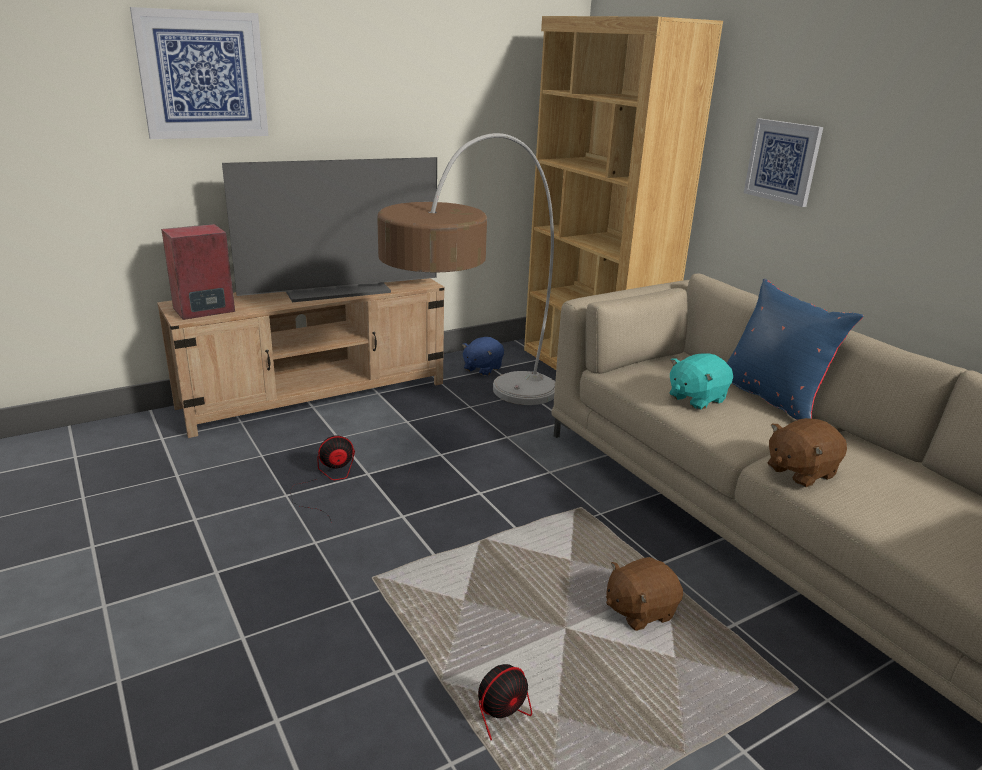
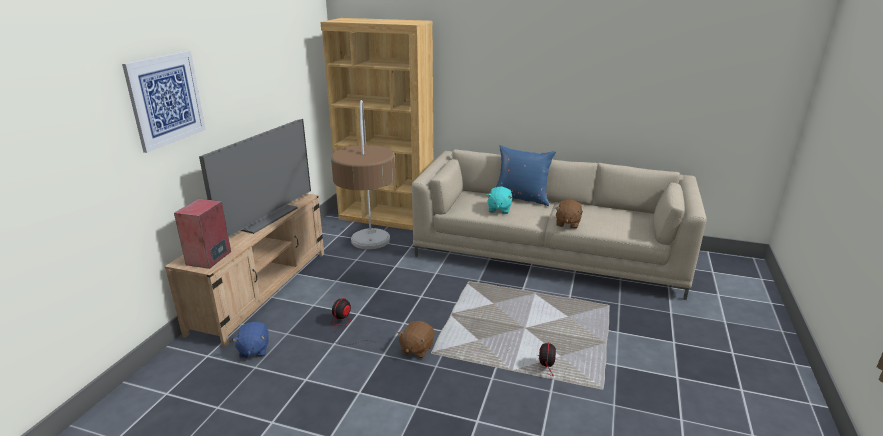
camera: 40 degrees left, 0 degrees up
blue plush toy [462,337,504,376] -> blue plush toy moved to [232,322,269,358]
brown plush toy [606,557,683,631] -> brown plush toy moved to [398,321,434,359]
picture [744,119,823,207] -> none

